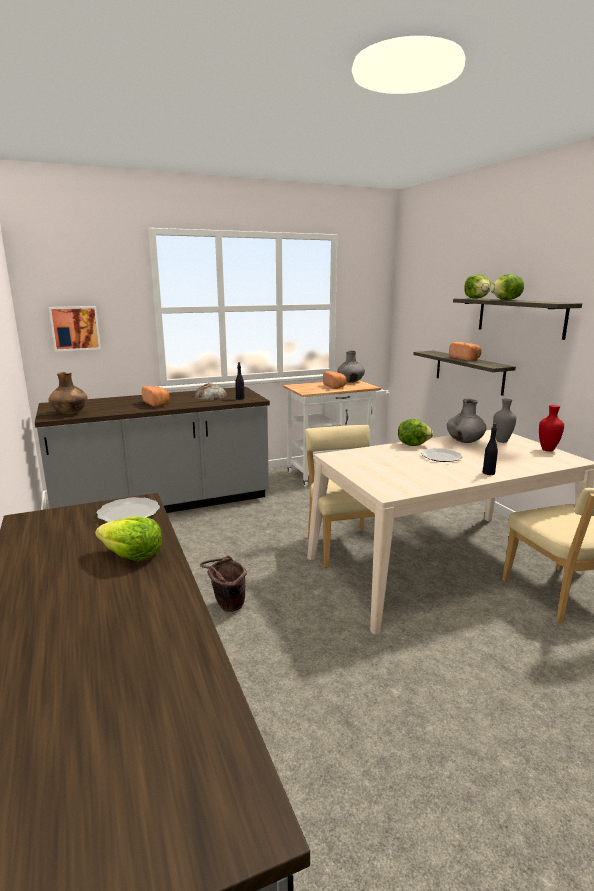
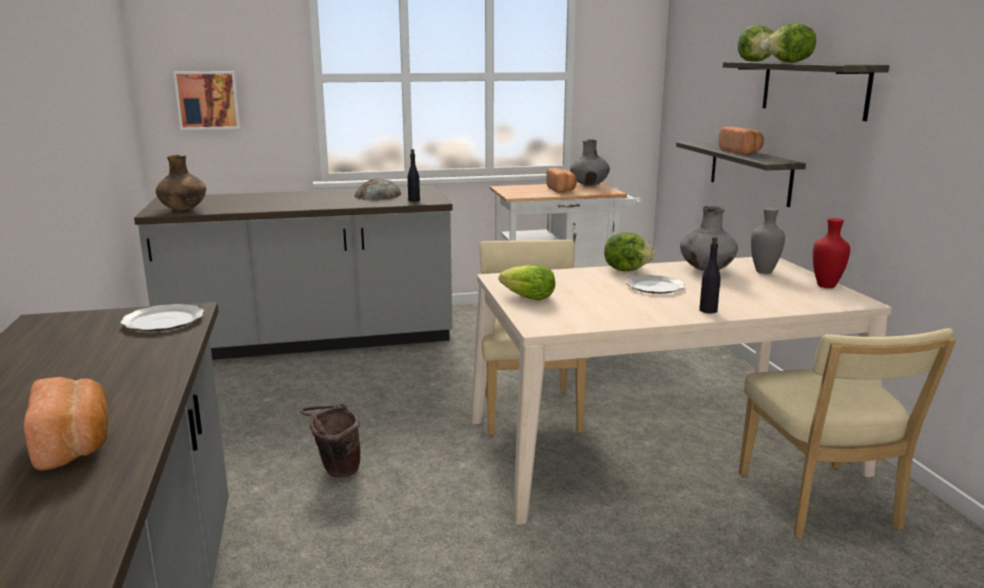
camera: 10 degrees right, 0 degrees up
lettuce [95,517,162,561] -> lettuce moved to [499,265,555,301]
bread [142,386,170,407] -> bread moved to [24,377,109,471]

